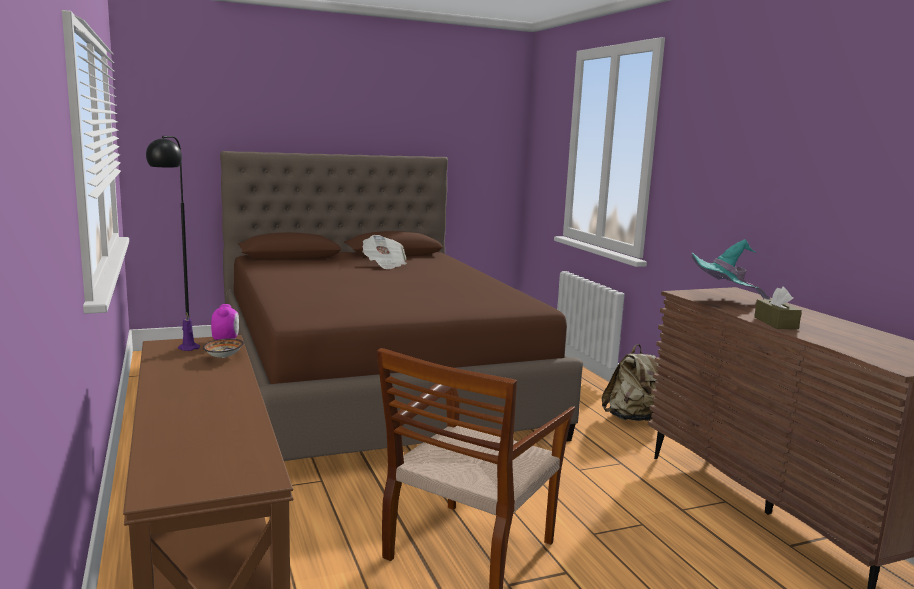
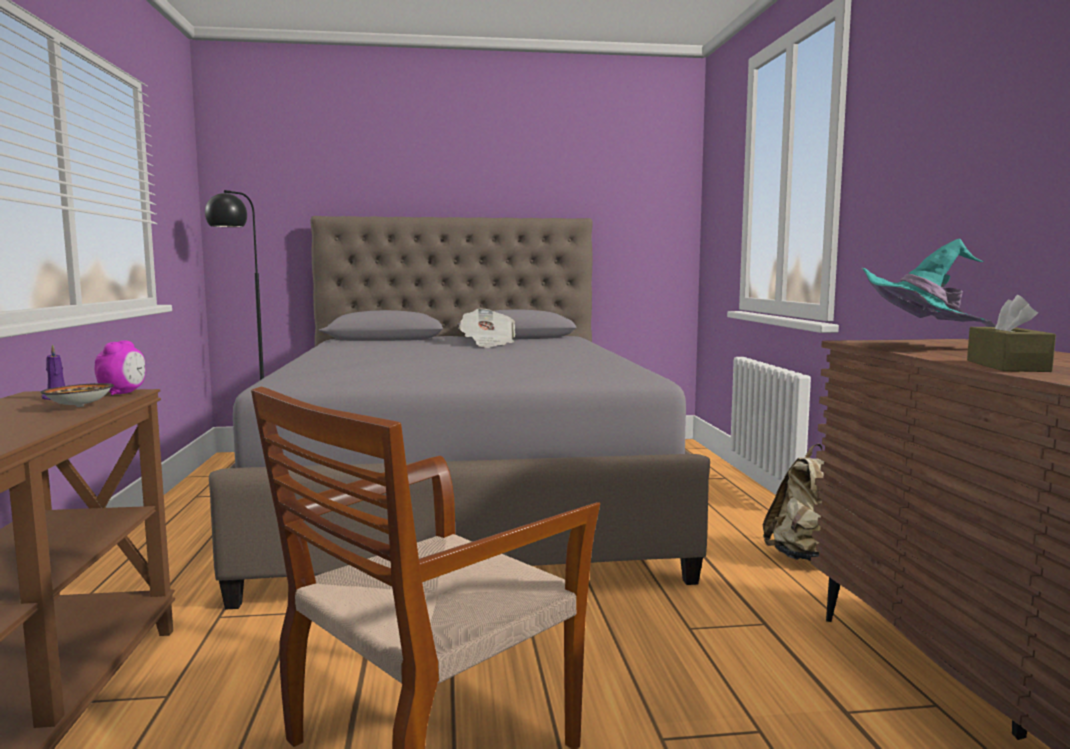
camera: 15 degrees right, 5 degrees down
brown bed [220,151,583,461] -> grey bed [209,216,710,610]

